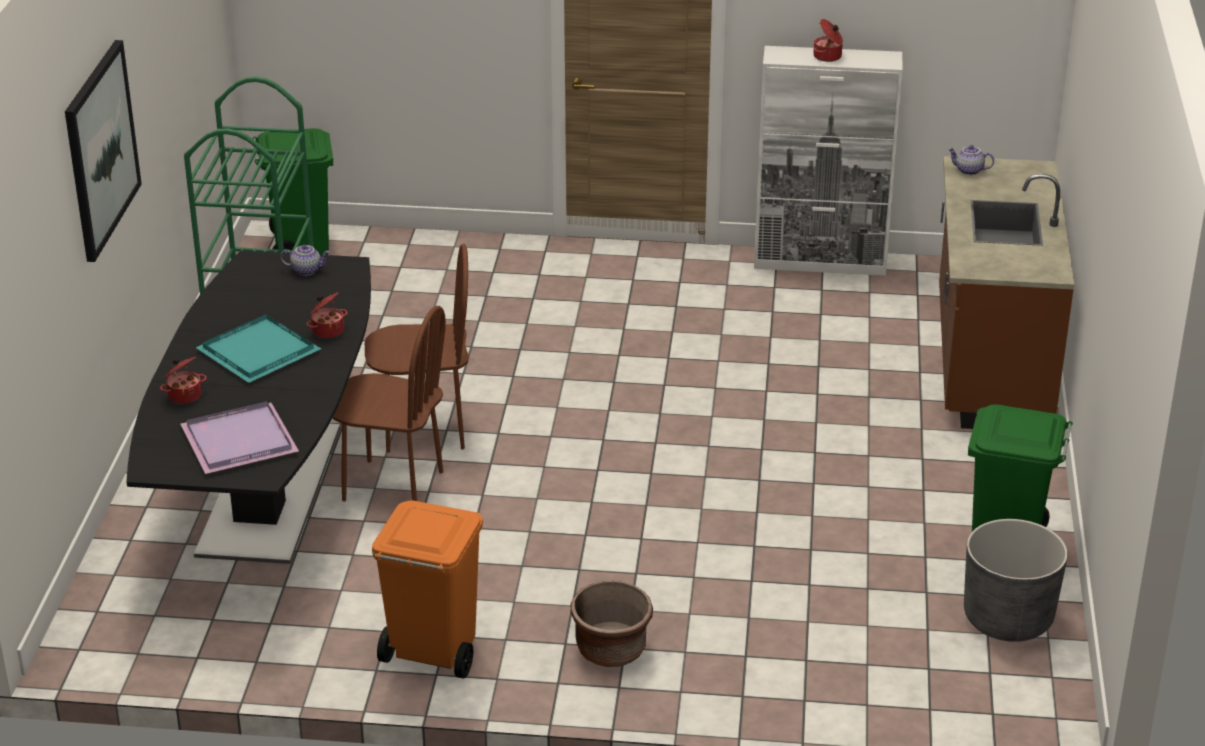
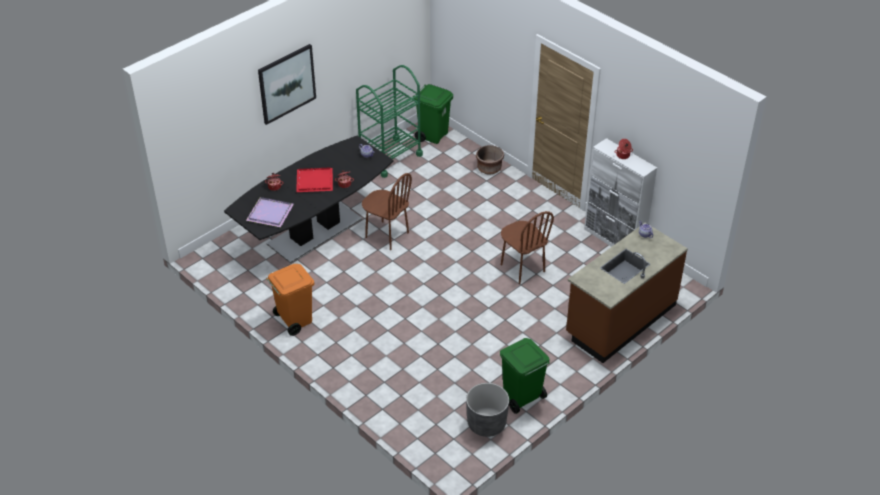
camera: 40 degrees right, 10 degrees up
turquoise tray [196,314,321,383] -> red tray [296,168,333,192]
brown chair [333,306,446,501] -> brown chair moved to [501,211,554,284]
brown planter [571,581,653,667] -> brown planter moved to [476,145,504,175]

